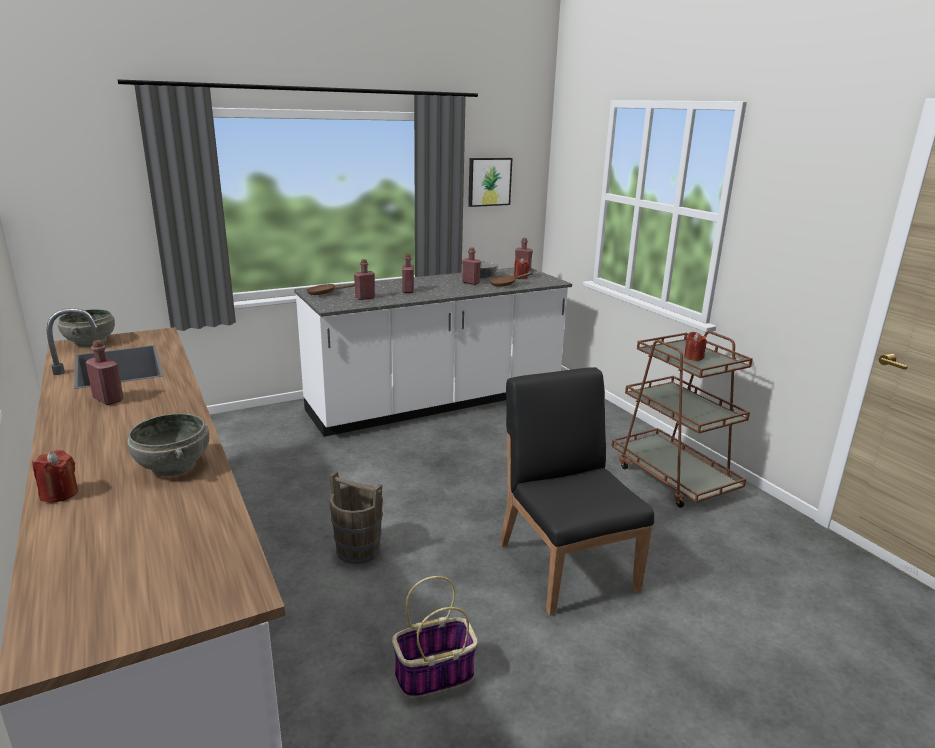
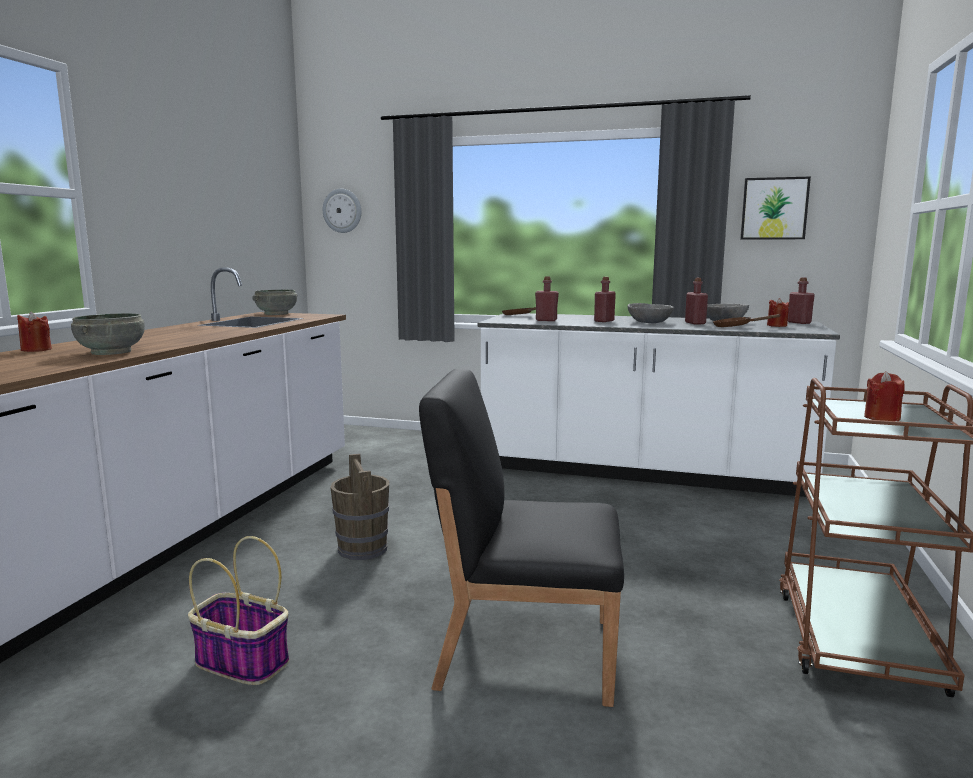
camera: 45 degrees right, 10 degrees down
red bottle [86,340,124,405] -> none
black chair [500,367,654,616] -> black chair turned 105 degrees counterclockwise [419,369,624,707]
none -> wall clock [323,189,361,233]
none -> grey bowl [628,303,674,323]

